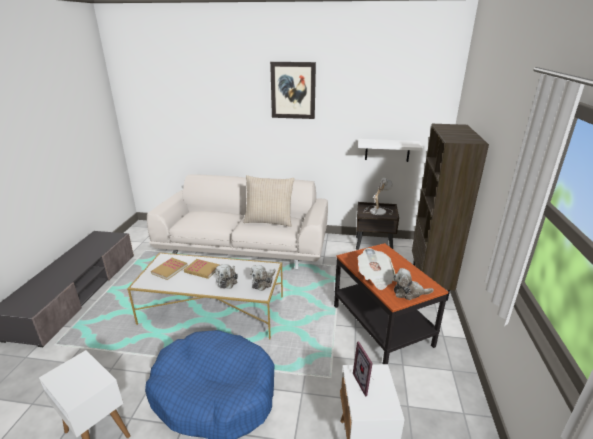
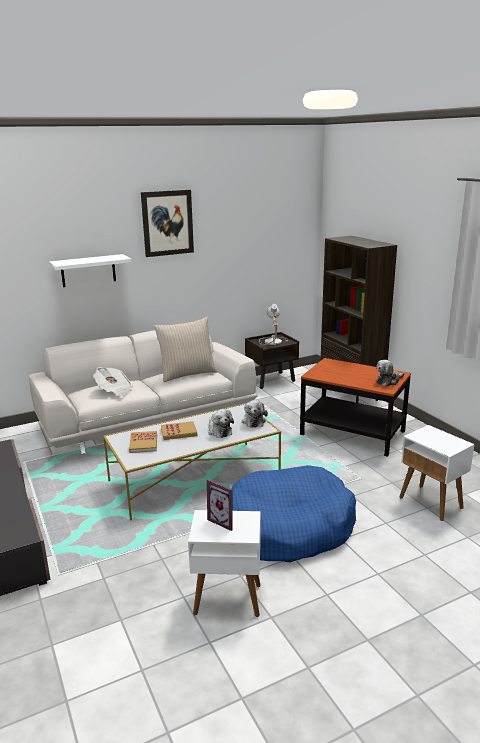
camera: 35 degrees left, 5 degrees down
picture frame [353,342,374,397] -> picture frame moved to [207,479,233,531]
white shelf [358,139,423,162] -> white shelf moved to [49,254,132,287]
newspaper [358,248,395,290] -> newspaper moved to [93,367,133,397]

